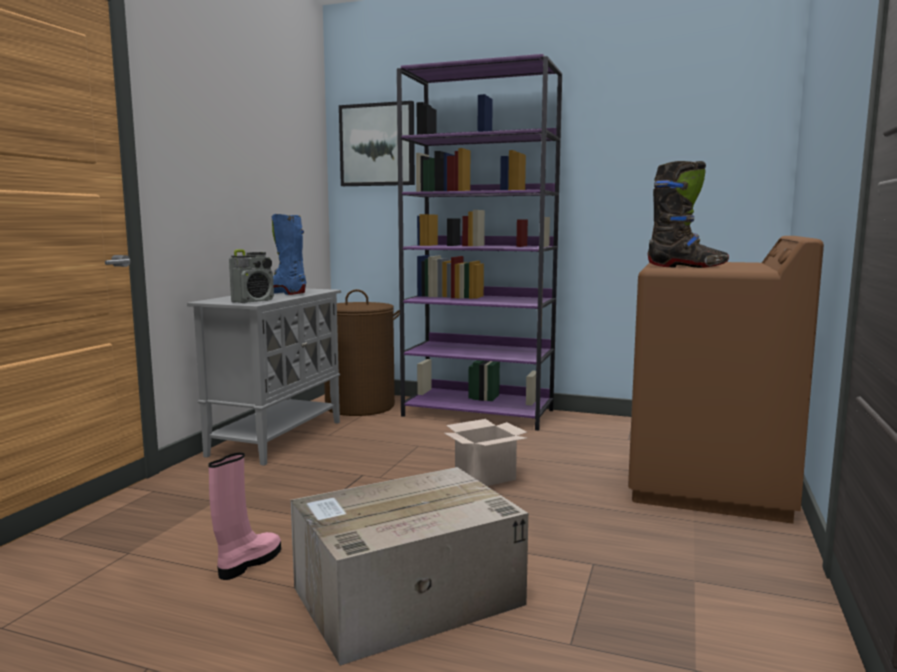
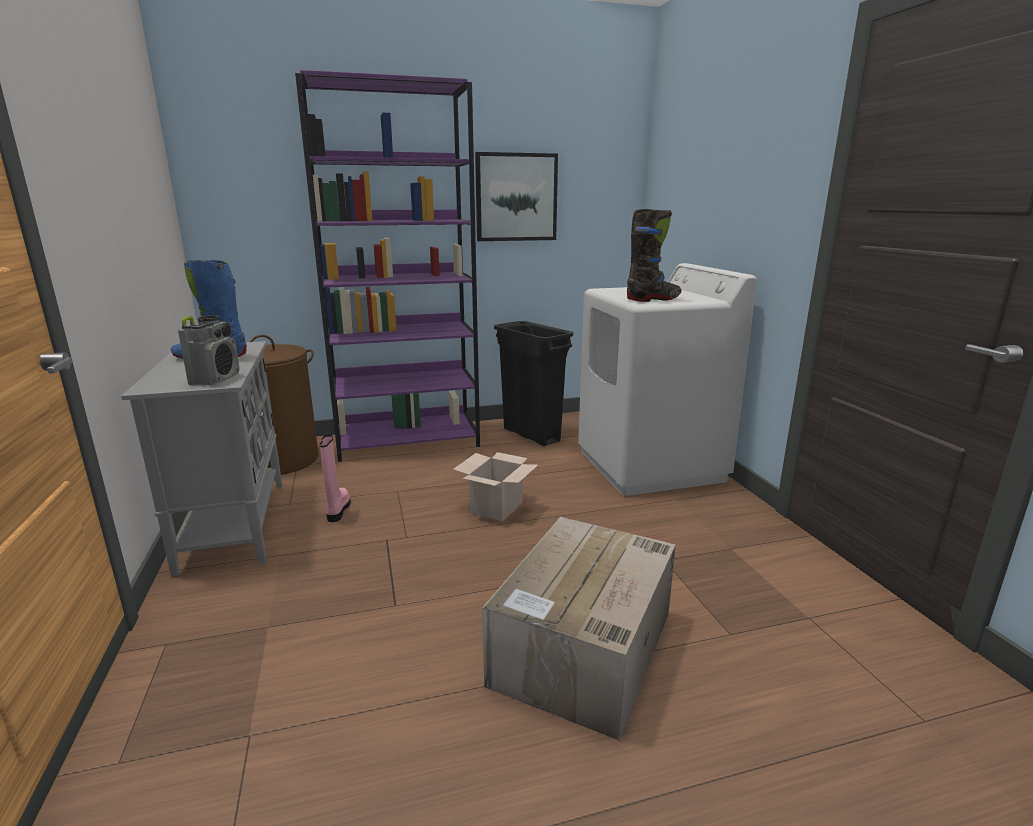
camera: 35 degrees left, 10 degrees up
pink boot [208,452,281,580] -> pink boot moved to [320,435,351,522]
picture [339,101,415,186] -> picture moved to [475,152,558,241]
brown washing machine [628,236,824,524] -> white washing machine [578,263,757,496]
none -> black trash can [494,321,574,446]

